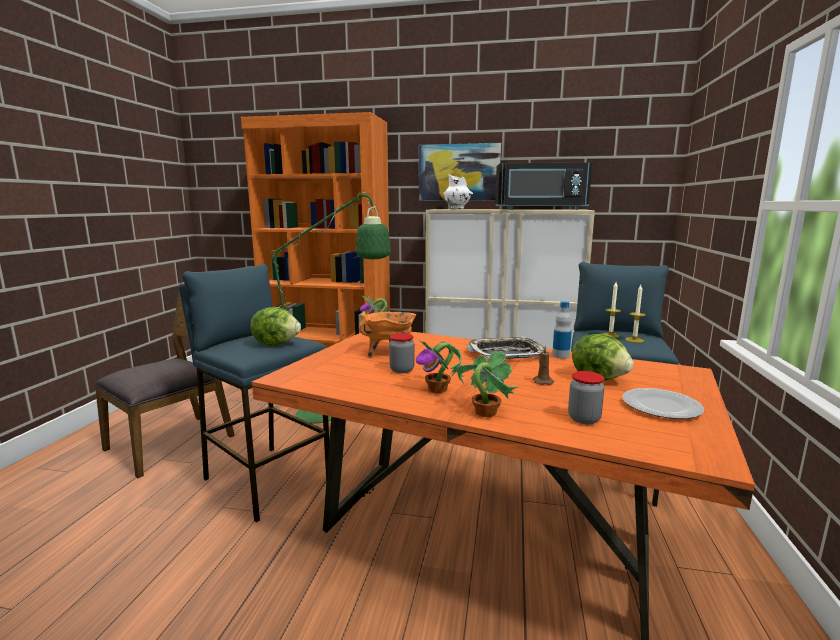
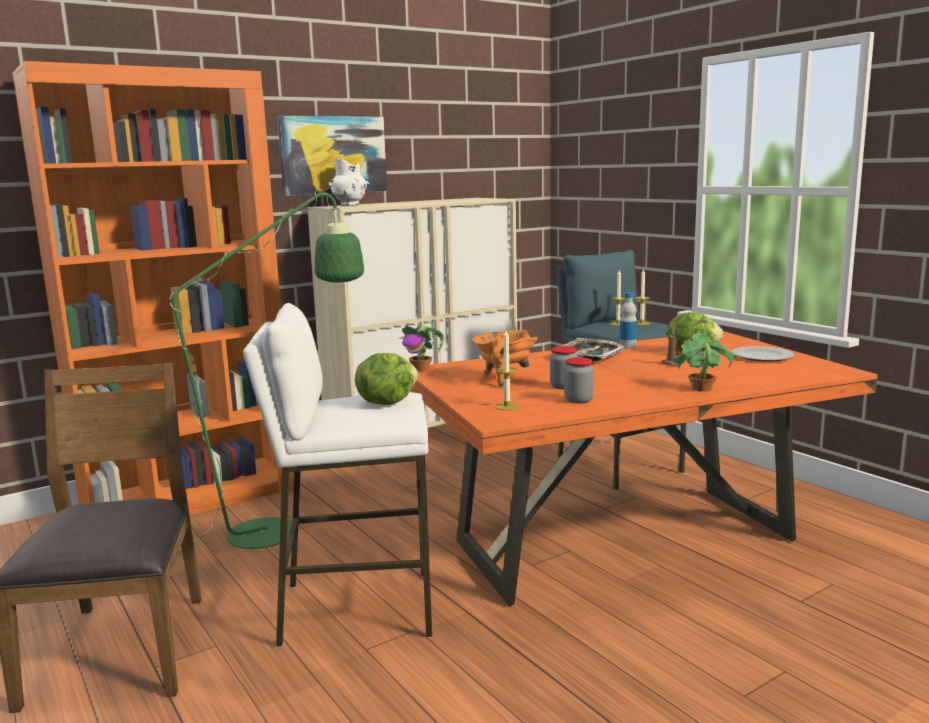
camera: 45 degrees left, 0 degrees up
blue stool [179,264,329,522] -> white stool [243,303,432,647]
potted plant [416,340,462,393] -> none
black microwave [495,163,592,210] -> none
jar [568,371,604,424] -> jar moved to [564,357,594,404]
none -> candle [495,330,520,410]

